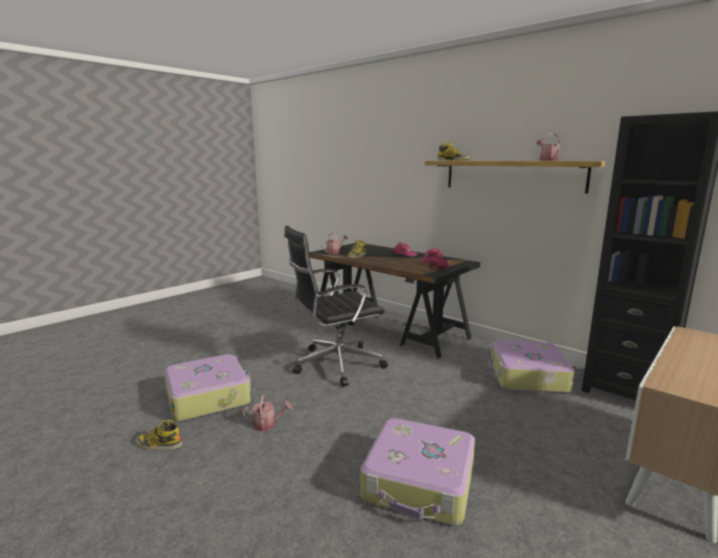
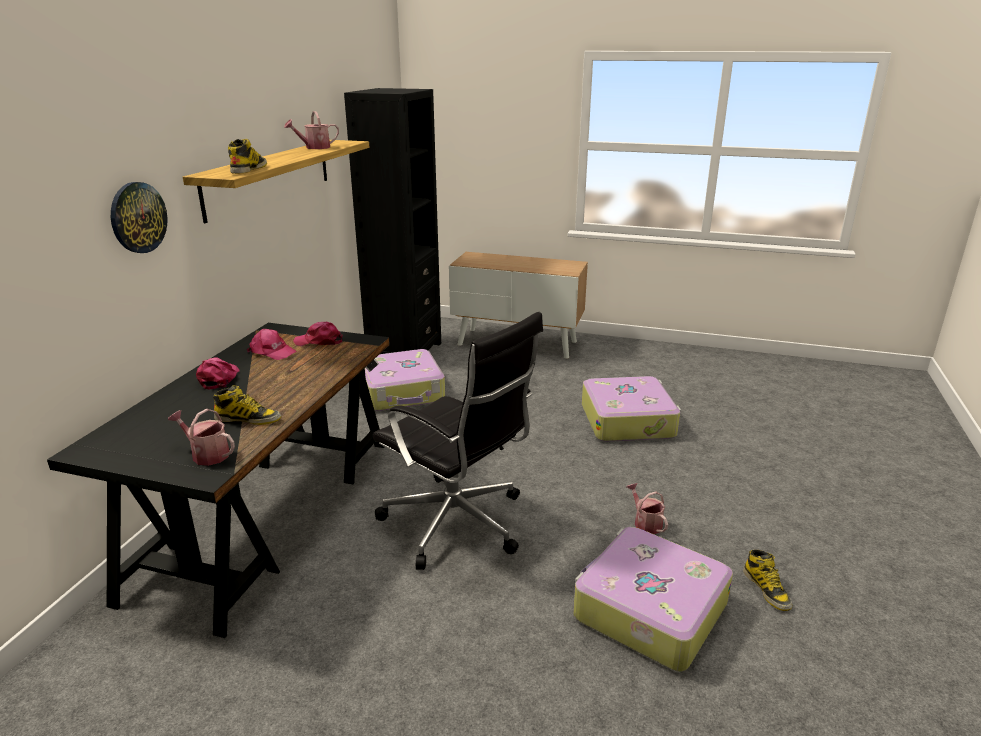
camera: 115 degrees left, 10 degrees up
none -> wall clock [111,182,167,253]

